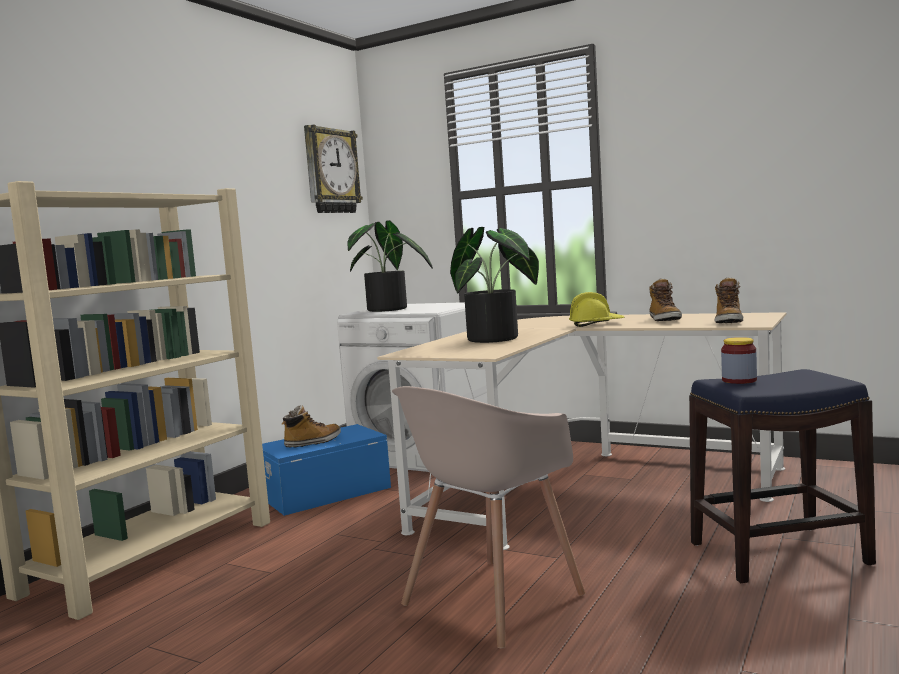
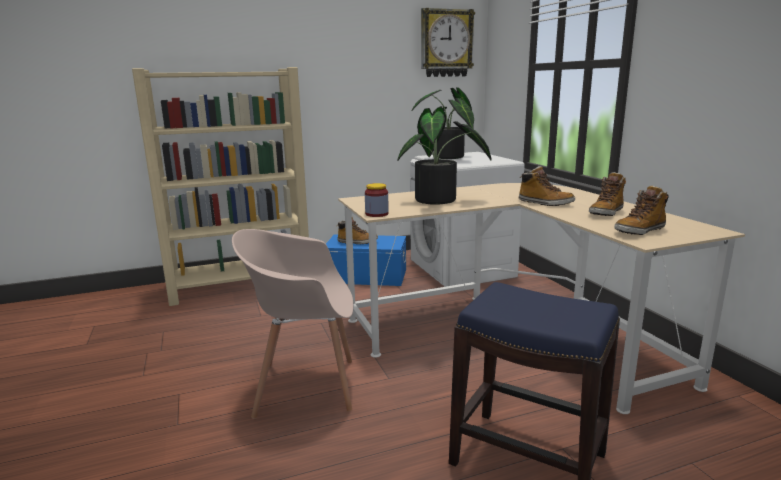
camera: 40 degrees right, 10 degrees up
yellow hard hat [569,292,624,327] -> boot [519,166,575,206]
jar [721,337,757,384] -> jar moved to [365,183,389,217]

